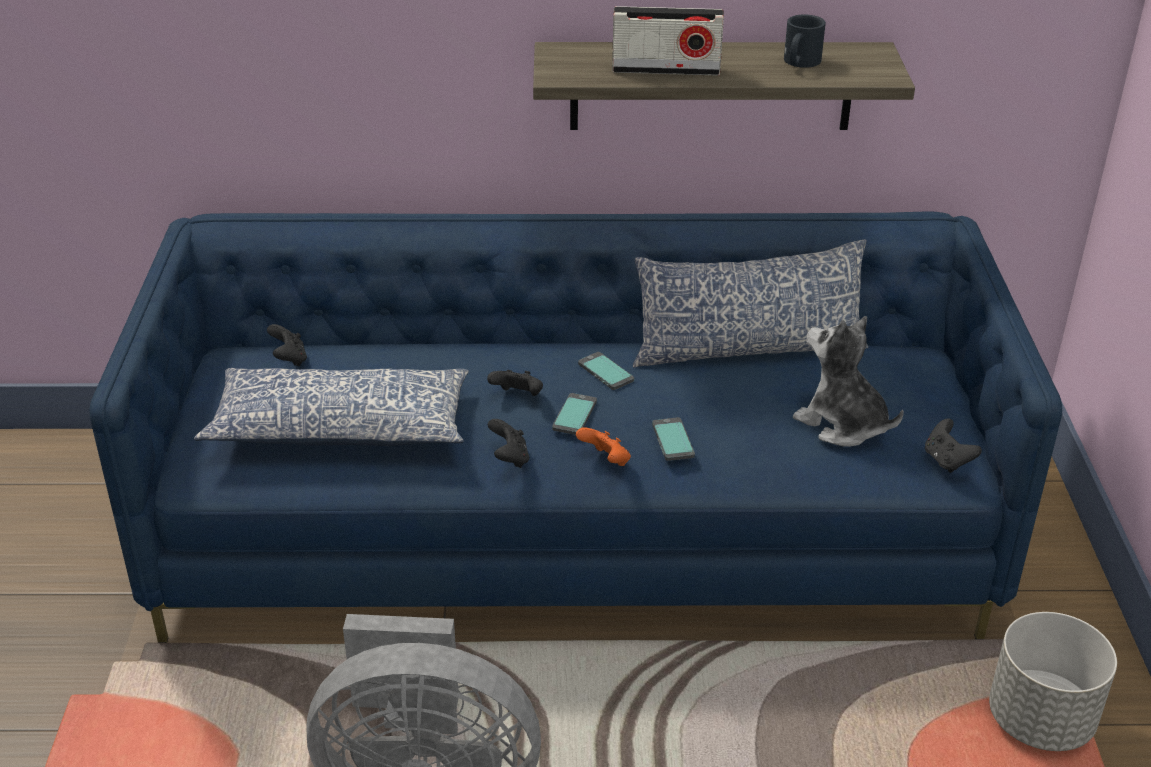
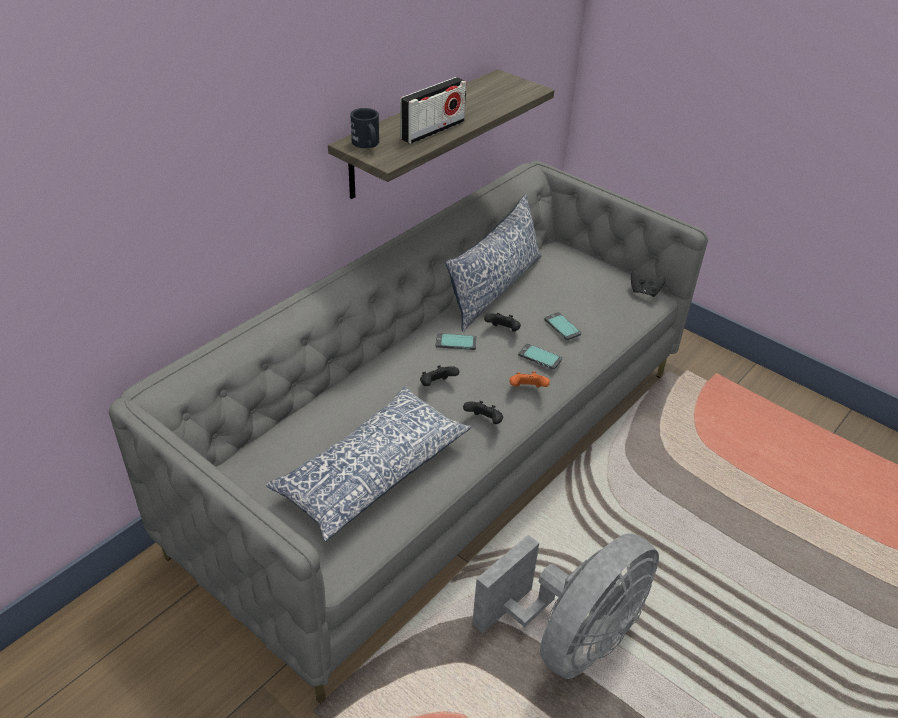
camera: 50 degrees left, 5 degrees up
blue sofa [90,212,1062,643] -> grey sofa [108,161,708,703]
black game controller [267,324,307,367] -> black game controller moved to [484,313,521,332]
phone [552,393,597,435] -> phone moved to [544,312,581,340]
black mug [784,14,826,68] -> black mug moved to [350,108,379,148]
plush toy [793,316,904,447] -> none
grey planter [989,612,1117,751] -> none

